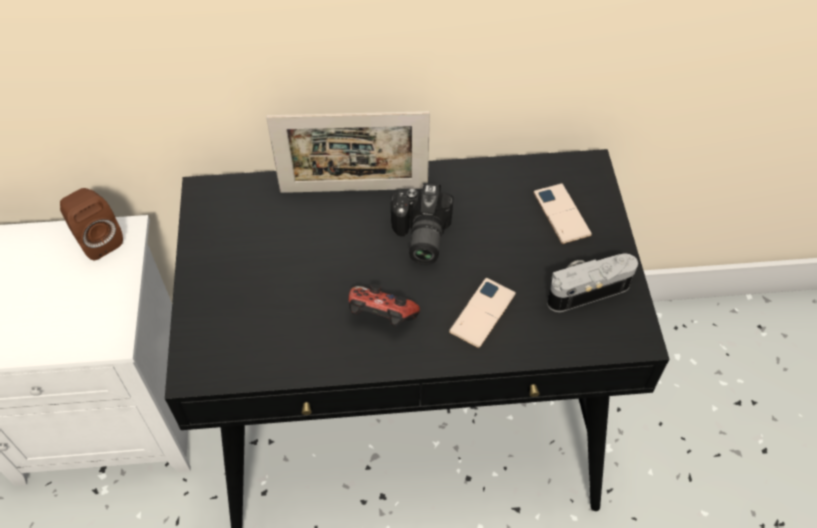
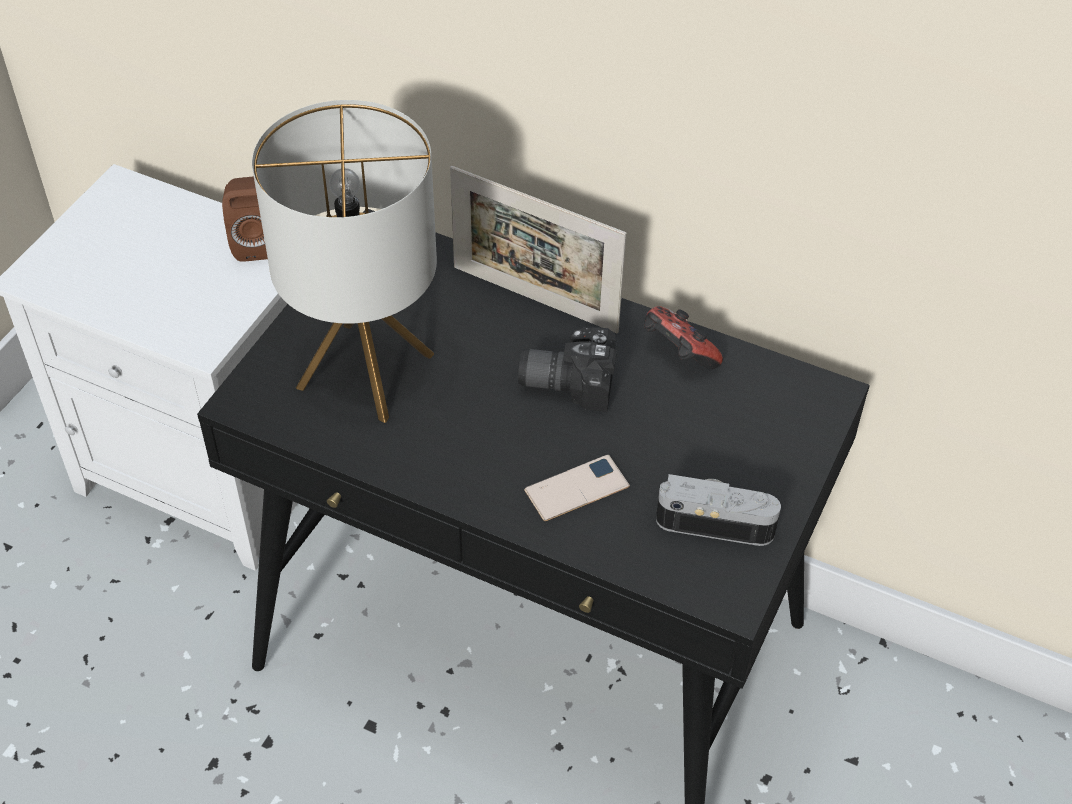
camera: 30 degrees right, 5 degrees down
game controller [348,284,420,326] -> game controller moved to [644,306,723,369]
camera [391,183,453,265] -> camera turned 60 degrees clockwise [518,327,617,412]
phone [533,183,592,244] -> none
none -> table lamp [252,100,437,423]

